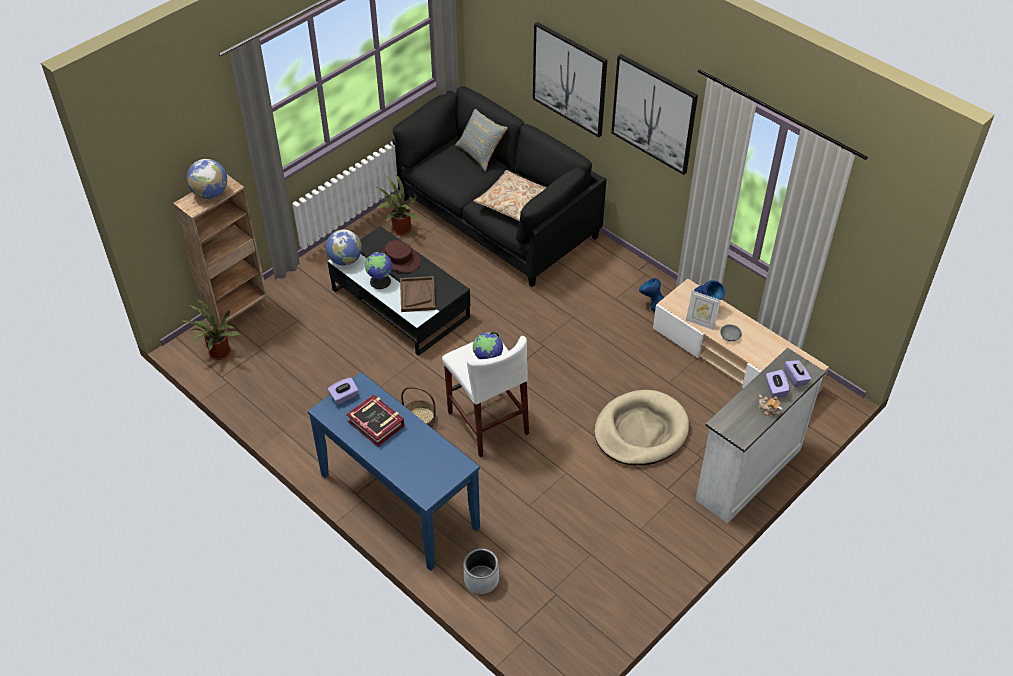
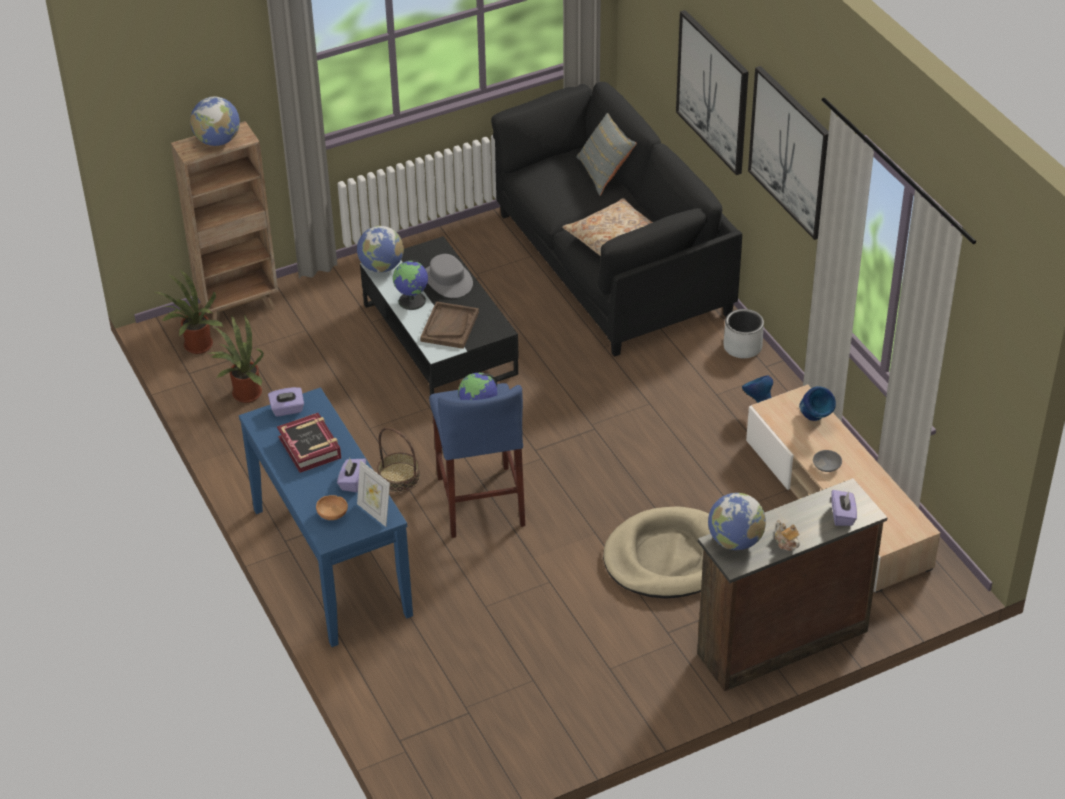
camera: 20 degrees right, 5 degrees down
potted plant [375,174,419,235] -> potted plant moved to [206,314,264,403]
brown hat [382,240,421,273] -> grey hat [426,254,473,298]
white stool [442,336,529,458] -> blue stool [429,383,525,538]
grey planter [463,548,499,594] -> grey planter moved to [723,309,764,358]
picture frame [686,290,721,330] -> picture frame moved to [357,460,390,527]
white dresser [695,348,826,524] -> brown dresser [697,478,887,691]
purple tissue box [766,369,790,398] -> purple tissue box moved to [337,458,366,492]
none -> brown bowl [316,495,348,520]
none -> globe [708,493,766,550]

